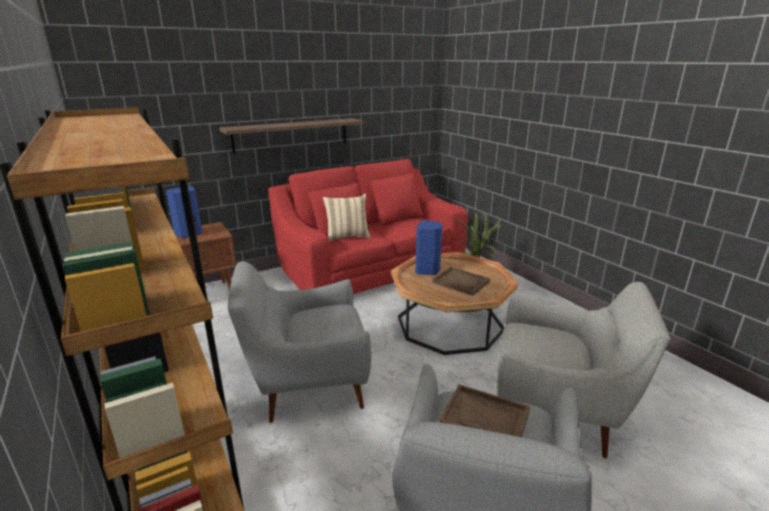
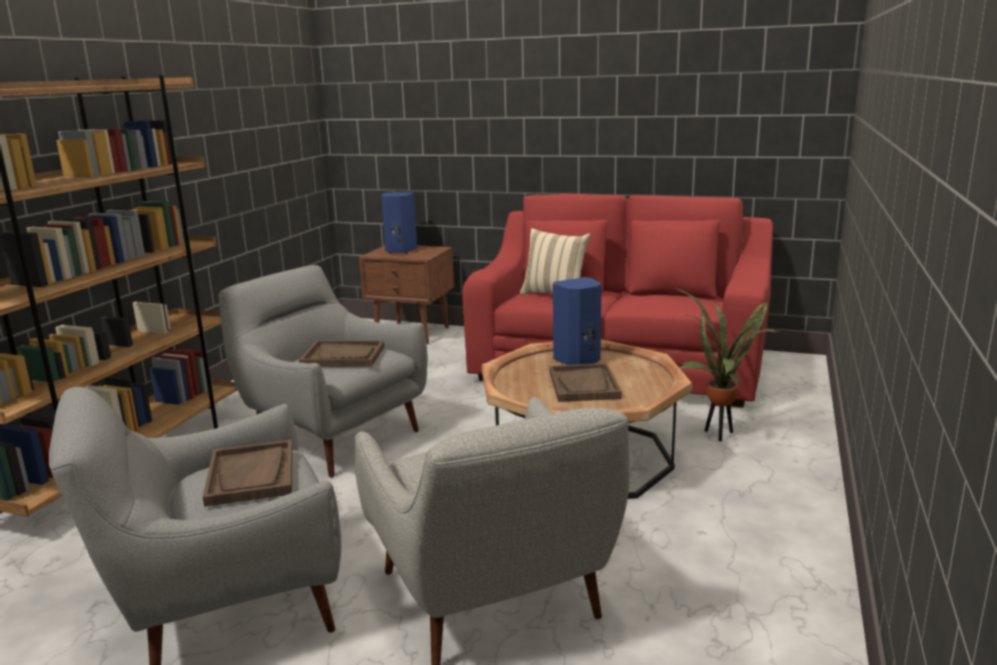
camera: 50 degrees right, 5 degrees down
shelf [219,118,364,154] -> none
none -> brown tray [299,340,385,367]

